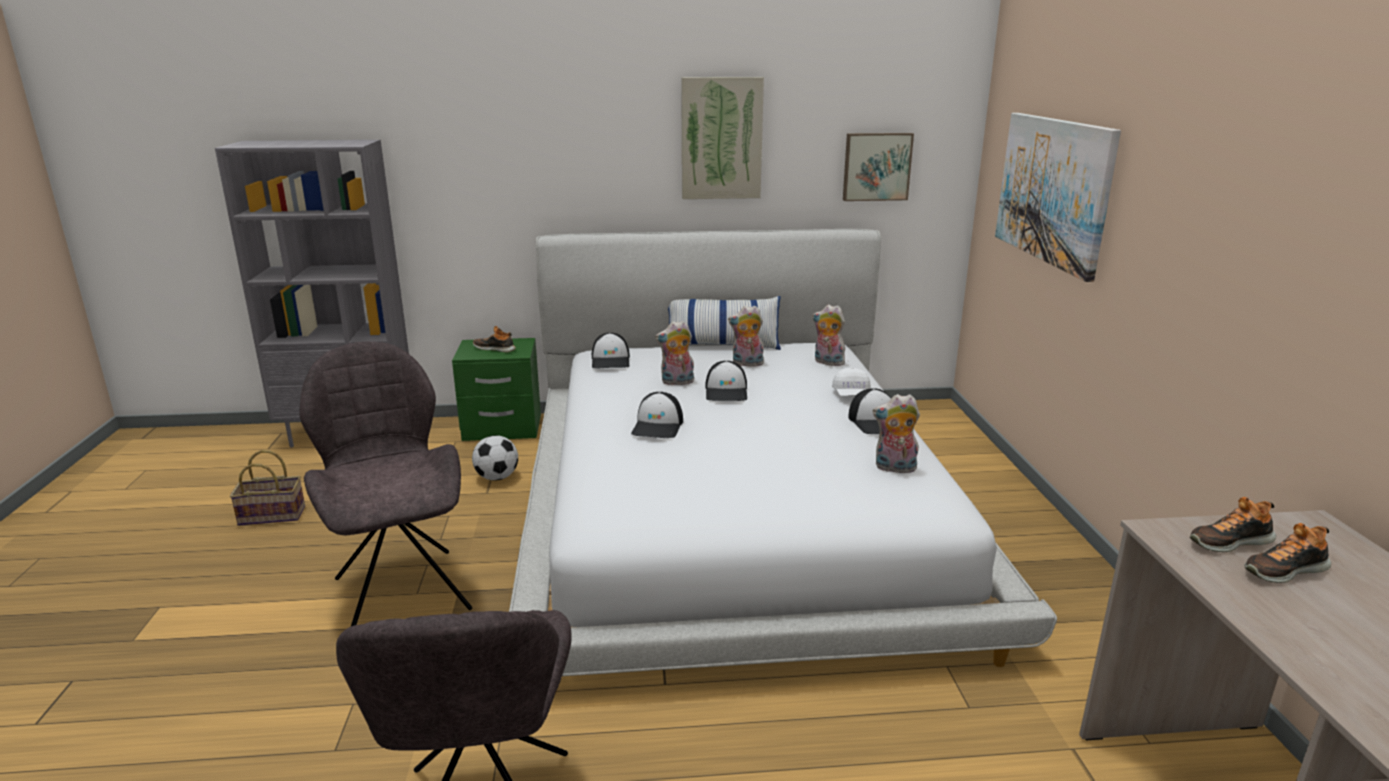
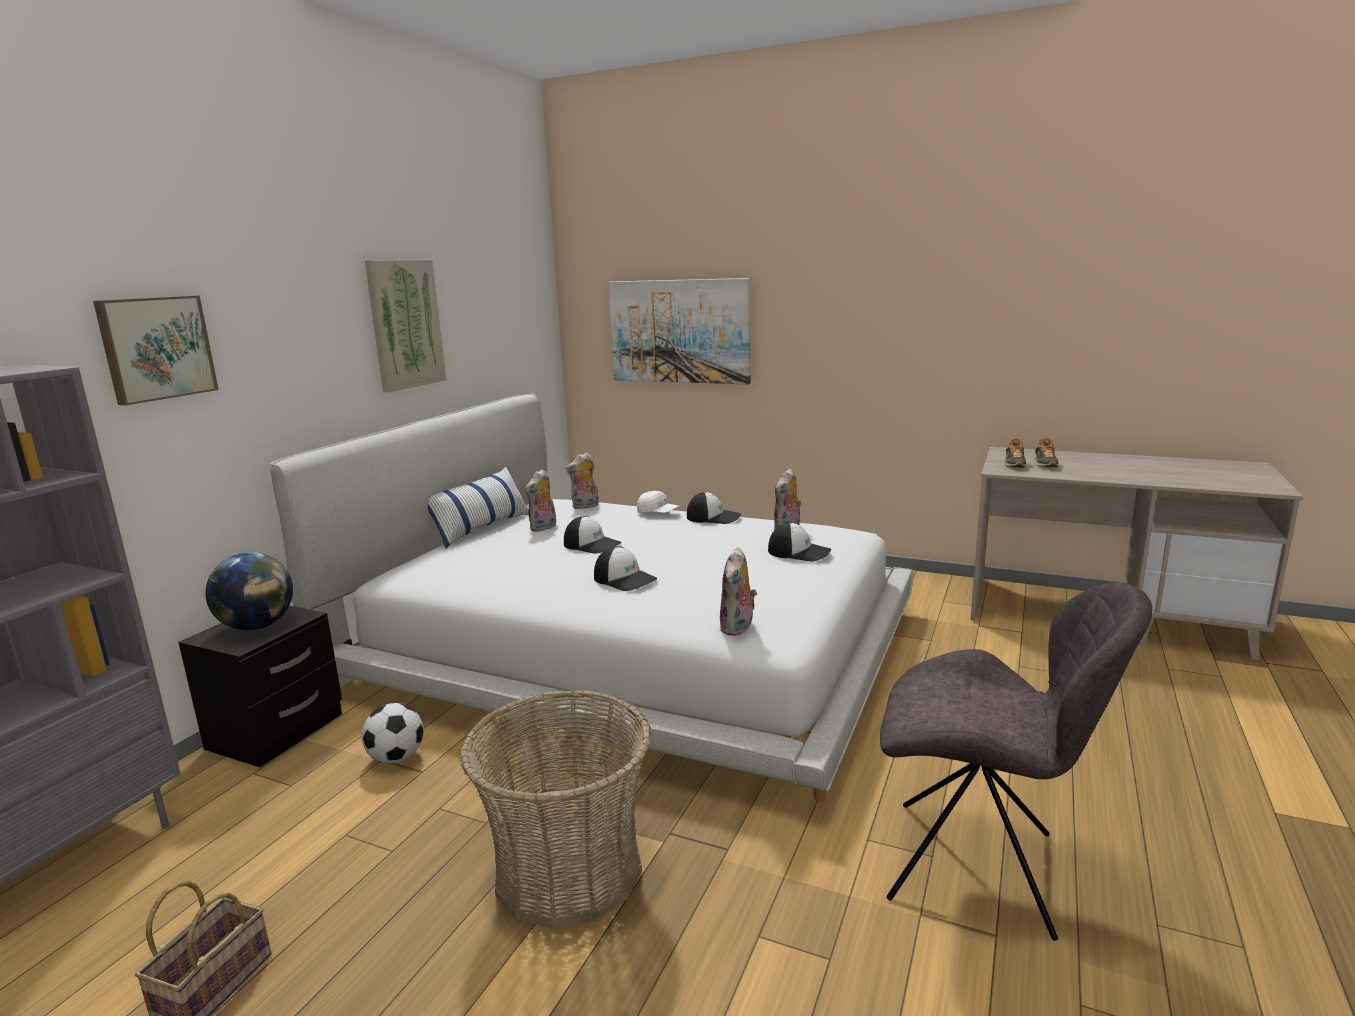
camera: 60 degrees left, 5 degrees down
grey chair [299,342,472,626] -> basket [460,689,652,929]
green nightstand [452,338,541,441] -> black nightstand [178,606,342,767]
shoe [473,326,516,353] -> globe [205,552,293,630]
cap [592,333,630,368] -> cap moved to [768,522,831,561]
plush toy [655,321,694,385] -> plush toy moved to [720,547,757,636]
picture [843,133,914,201] -> picture moved to [93,296,219,405]

